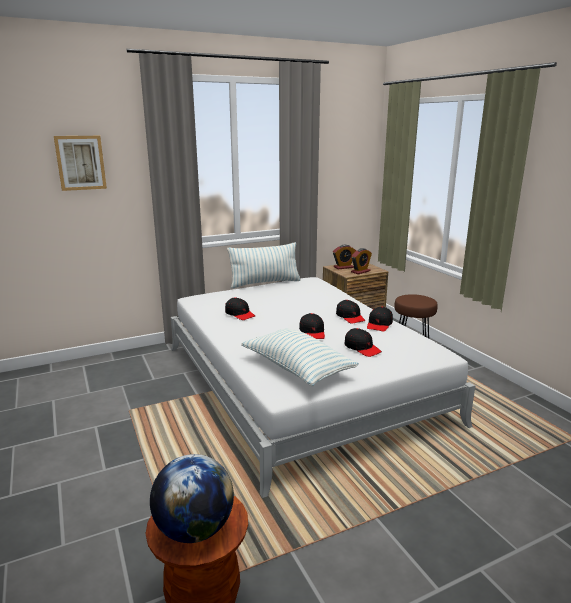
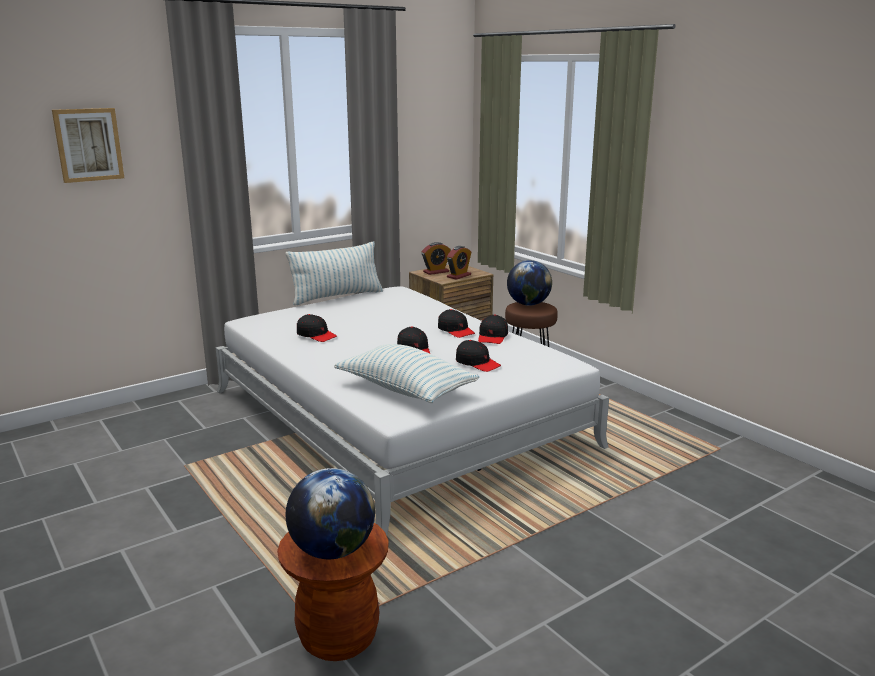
camera: 10 degrees left, 0 degrees up
none -> globe [507,260,552,306]

